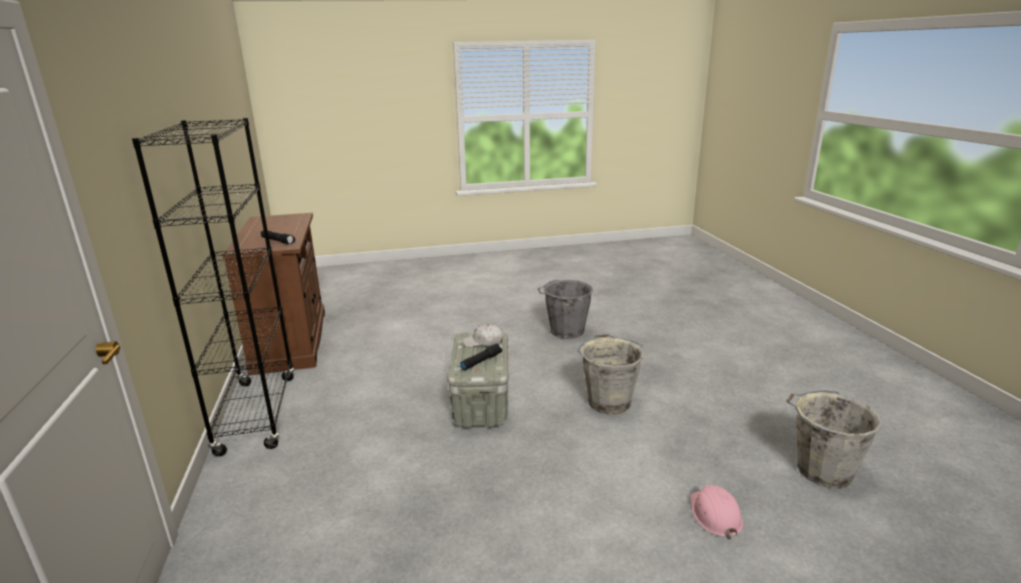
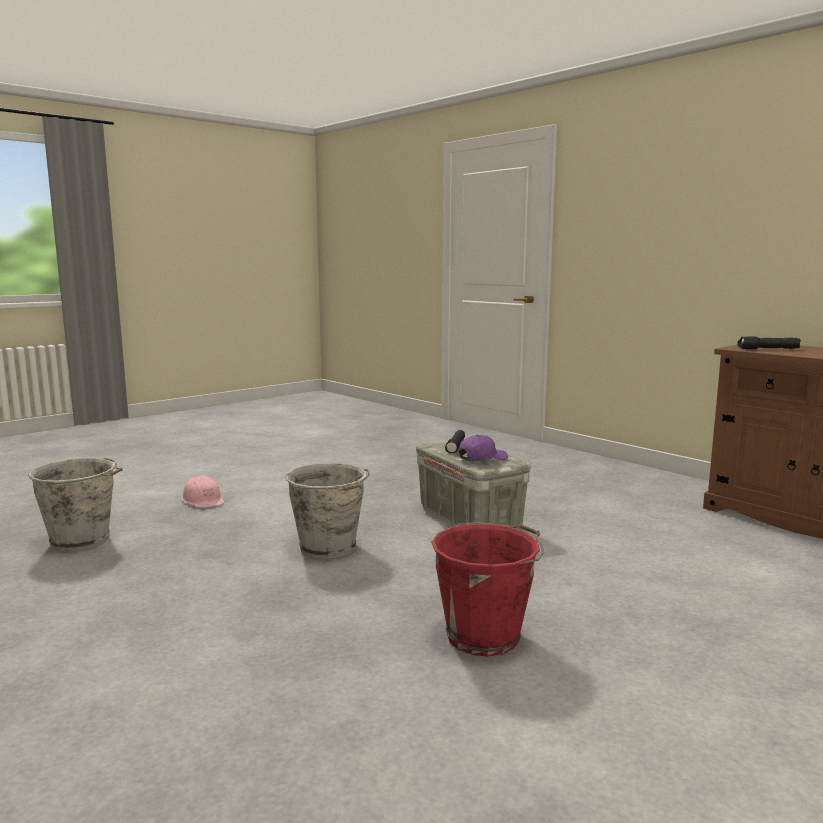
camera: 150 degrees right, 10 degrees down
black bookcase [132,118,295,456] -> none
white cap [463,323,503,347] -> purple cap [459,435,508,461]
grey bucket [538,279,593,339] -> red bucket [431,522,544,657]

